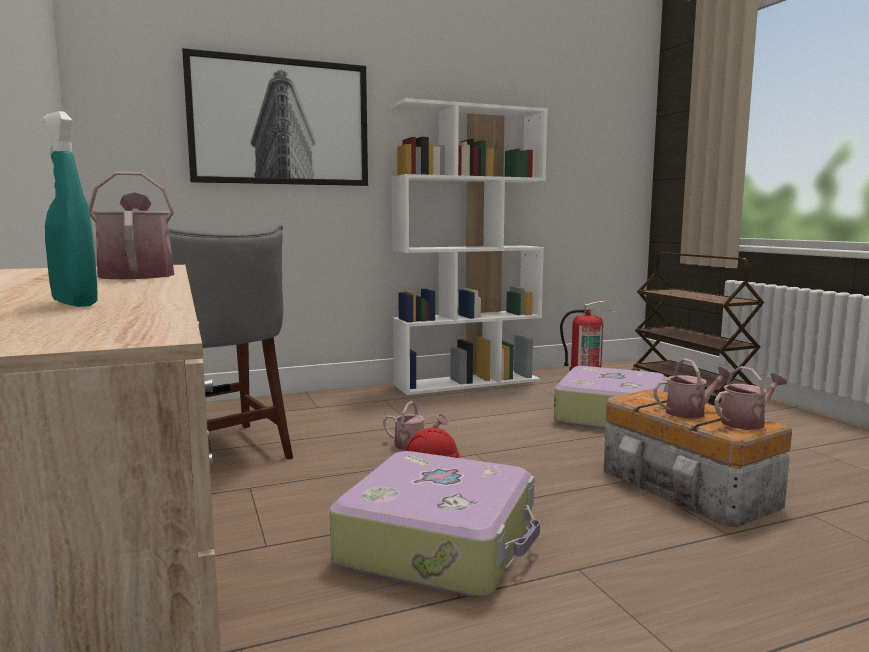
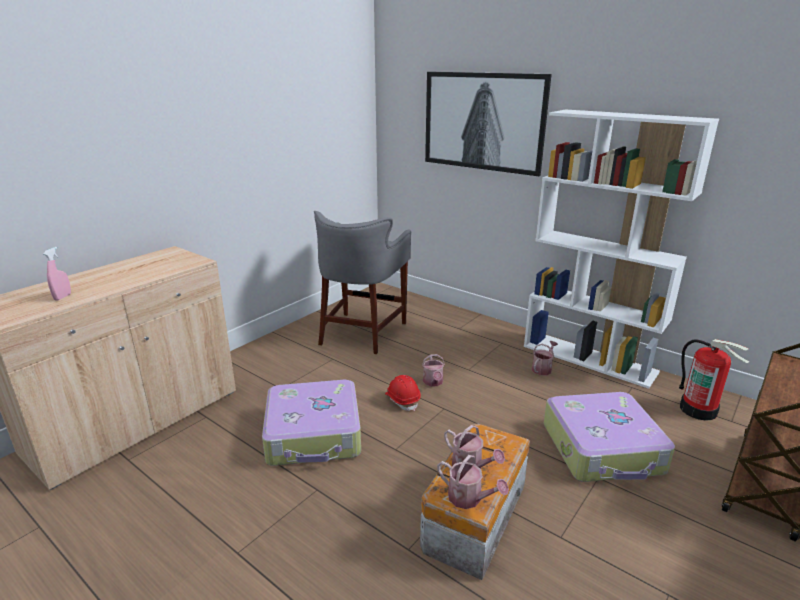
camera: 60 degrees right, 15 degrees up
turquoise spray bottle [42,111,97,307] -> pink spray bottle [44,247,71,301]
watering can [89,171,174,279] -> watering can moved to [532,341,558,375]

